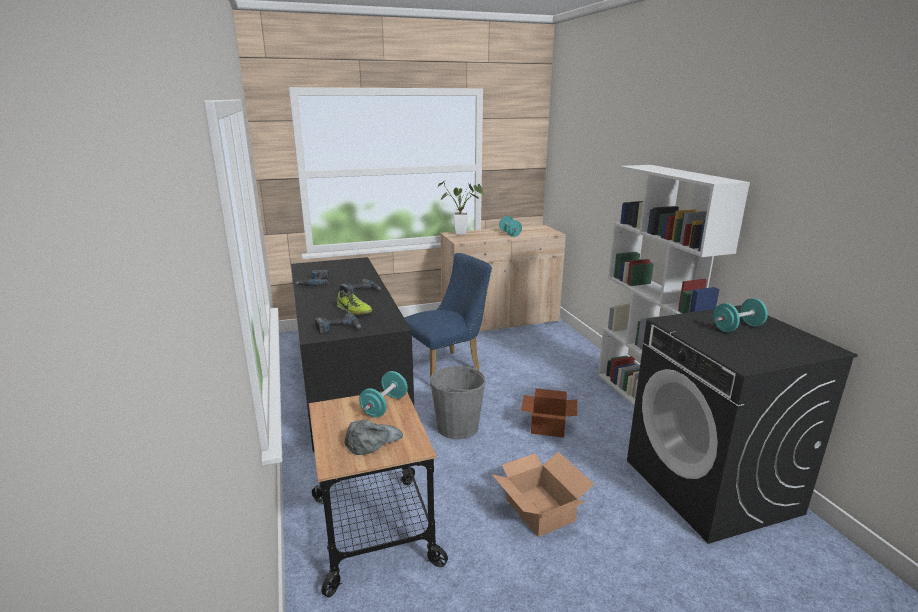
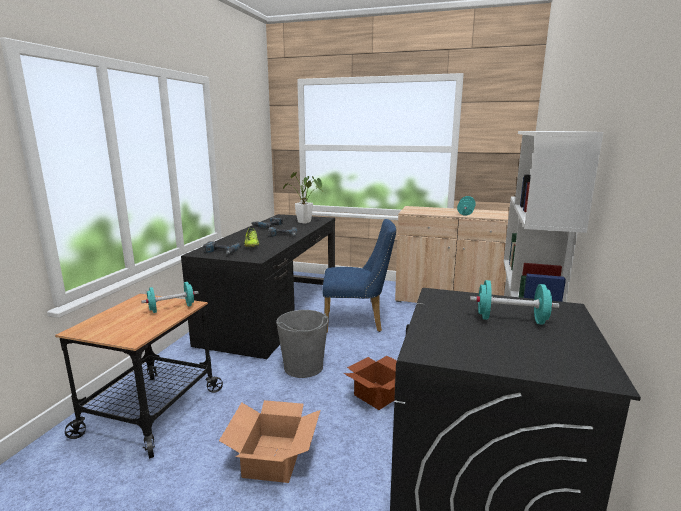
camera: 35 degrees right, 5 degrees down
grey cap [344,420,403,455] -> none
potted plant [438,180,485,235] -> potted plant moved to [283,172,323,223]

